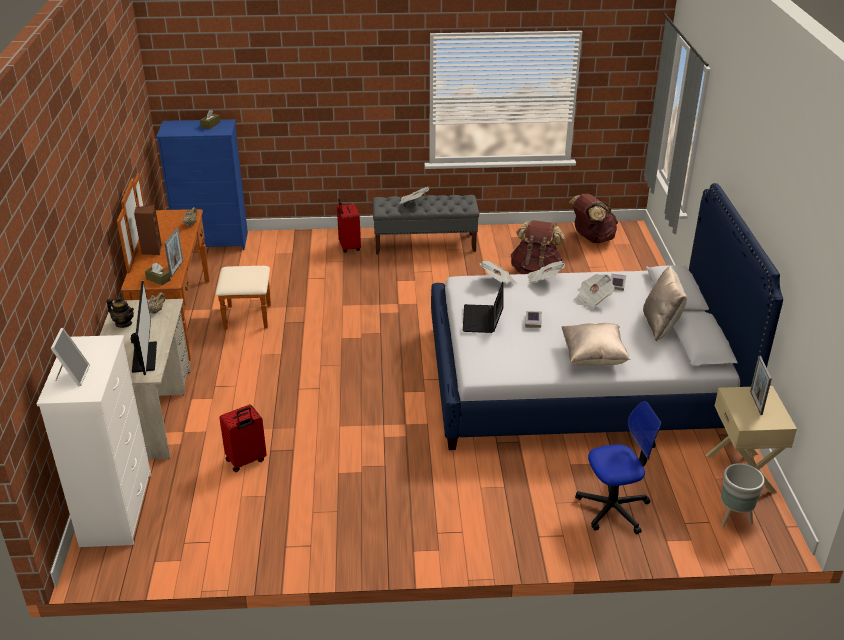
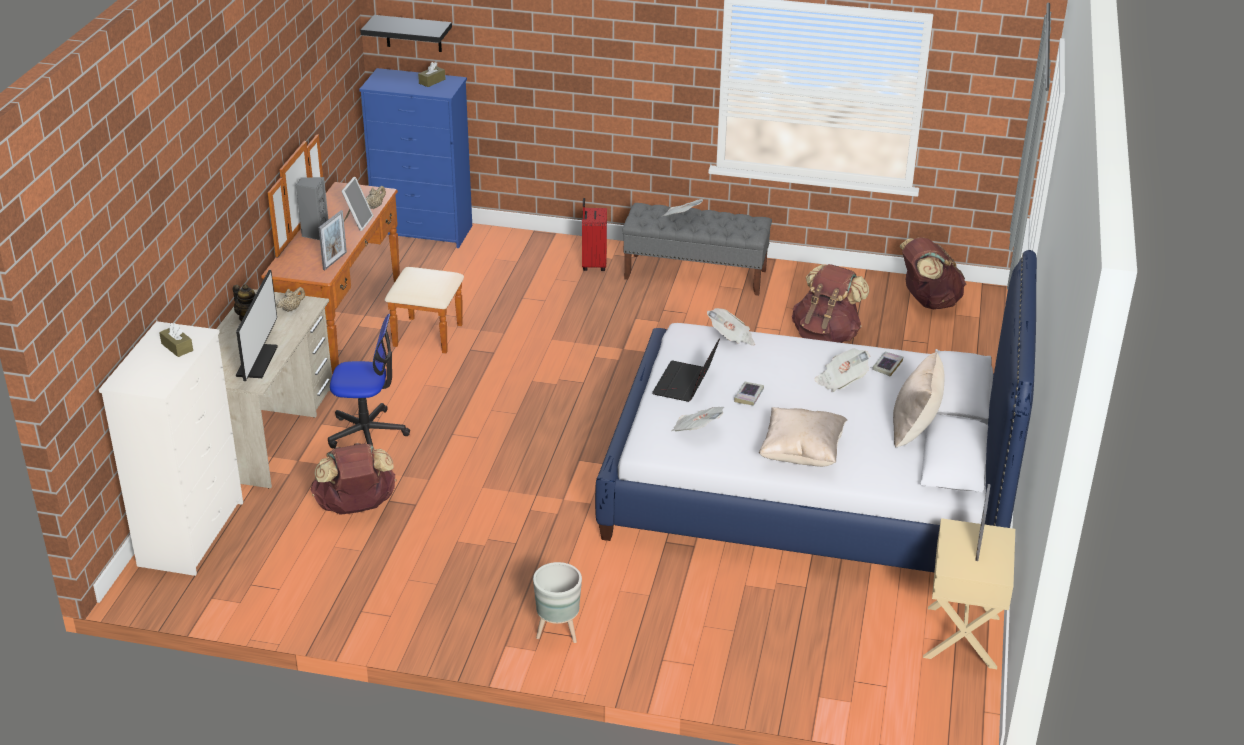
camera: 15 degrees right, 0 degrees up
picture frame [50,328,90,386] -> picture frame moved to [342,177,374,231]
brown speaker [134,205,162,255] -> grey speaker [296,177,328,240]
brown tissue box [145,263,171,285] -> brown tissue box moved to [159,323,193,357]
red suitcase [219,404,267,472] -> brown backpack [311,443,396,515]
newspaper [528,261,565,283] -> newspaper moved to [671,407,724,431]
office chair [575,401,661,534] -> office chair moved to [328,314,410,448]
grey planter [721,463,765,527] -> grey planter moved to [533,562,582,643]
none -> black shelf [360,15,452,52]

